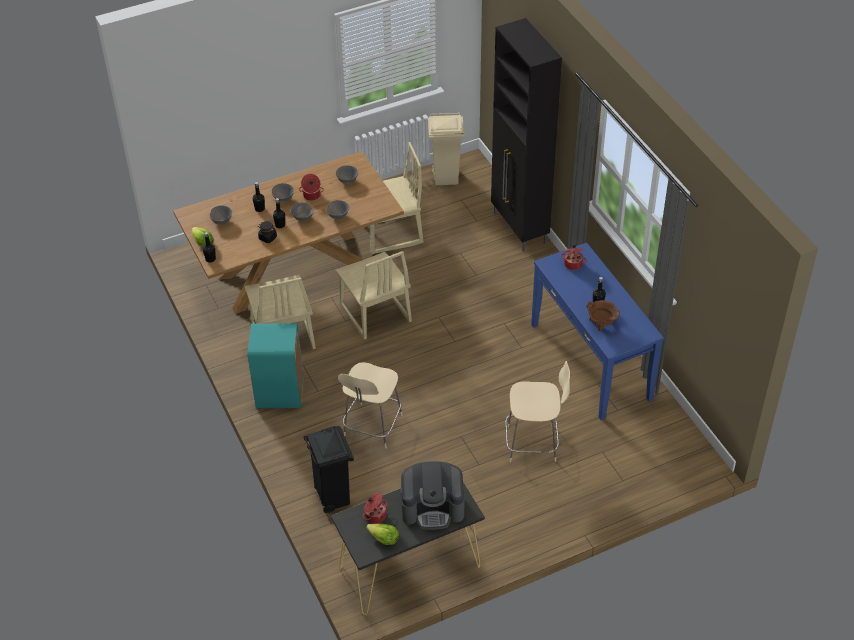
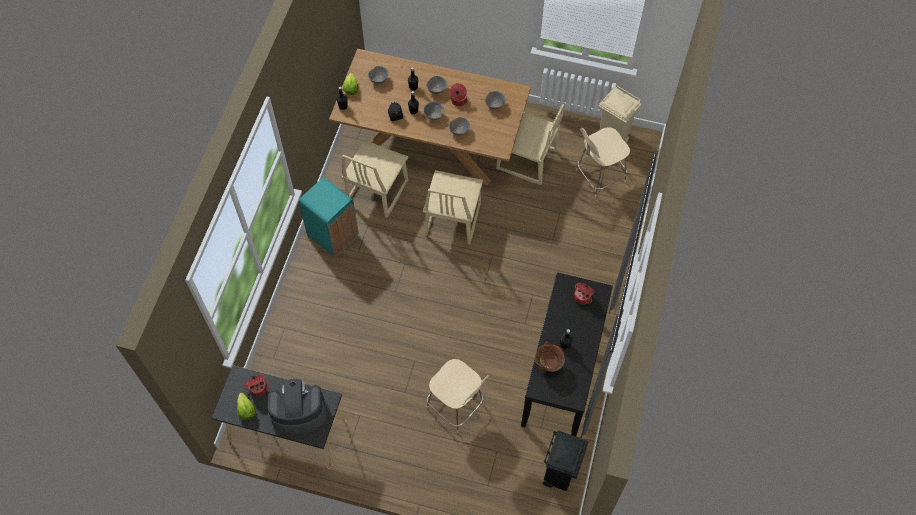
camera: 40 degrees right, 15 degrees up
black trash can [304,426,354,513] -> black trash can moved to [543,431,588,491]
beige stool [338,362,403,448] -> beige stool moved to [576,127,630,197]
coffee machine [401,461,464,530] -> coffee machine turned 135 degrees clockwise [267,379,326,434]
black cabinet [491,18,562,252] -> none
blue console table [531,243,664,420] -> black console table [521,272,613,436]

